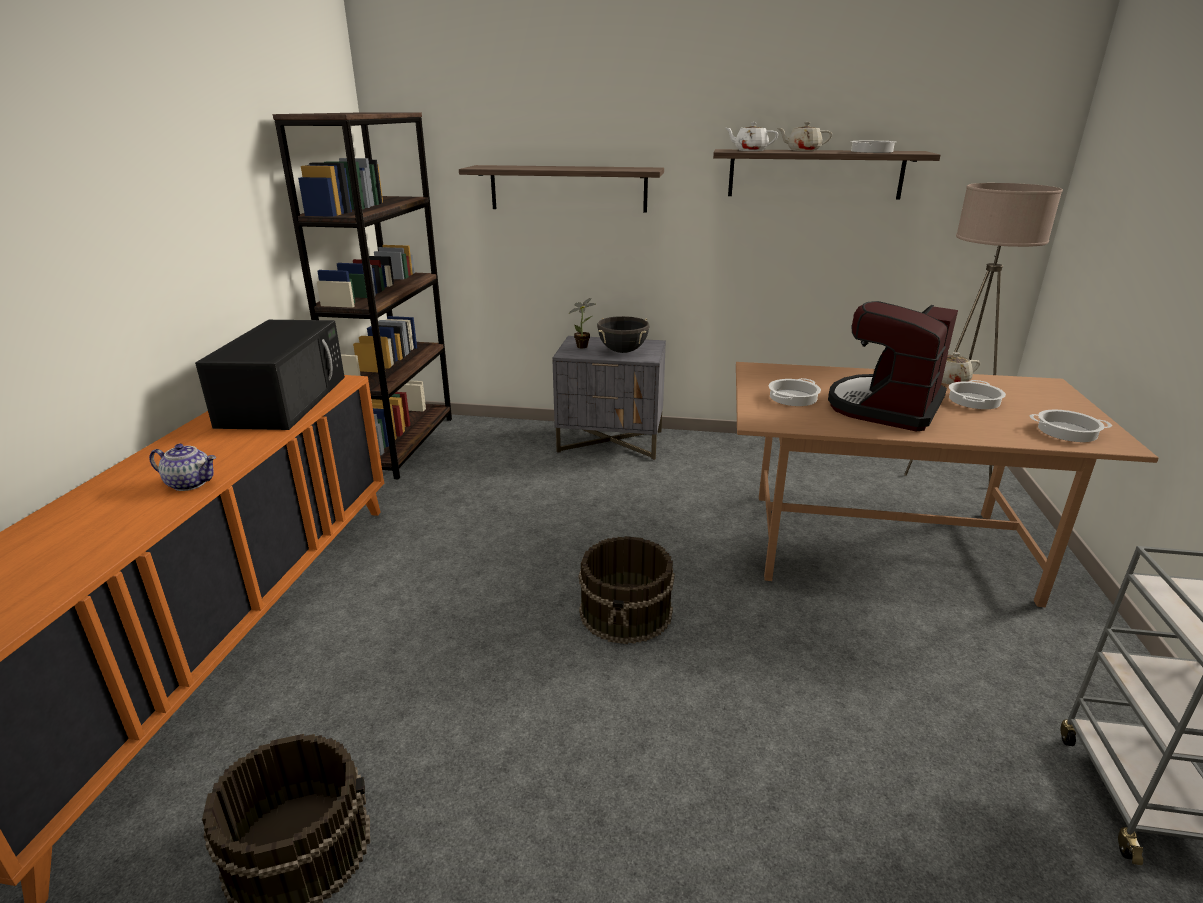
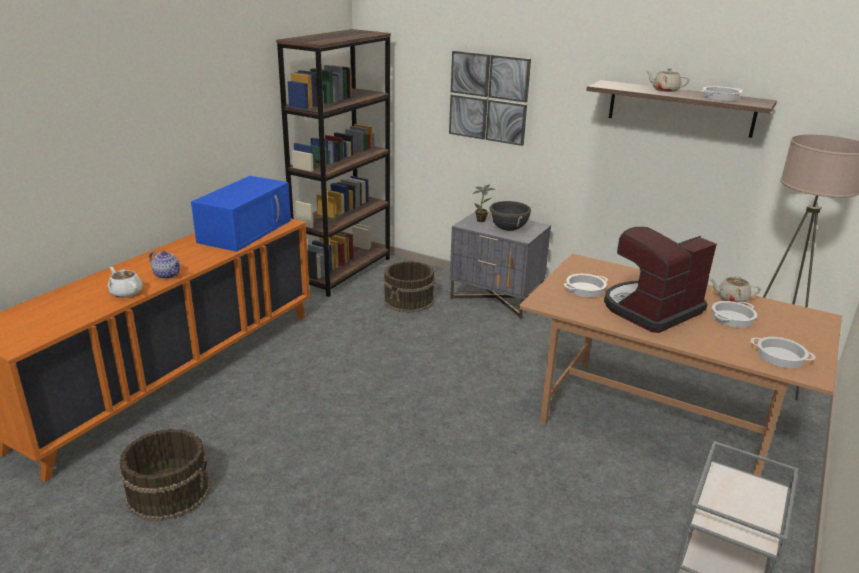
camera: 20 degrees right, 0 degrees up
black microwave [195,320,345,430] -> blue microwave [191,176,291,252]
shelf [459,165,664,213] -> picture [449,51,531,146]
brown bucket [579,536,675,644] -> brown bucket moved to [383,261,435,313]
white teapot [726,122,778,151] -> white teapot moved to [108,267,143,298]

